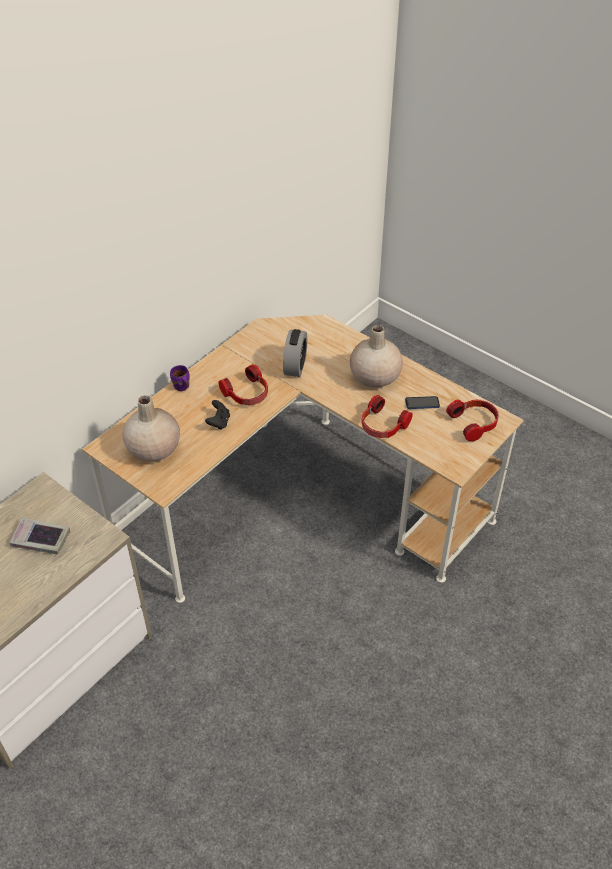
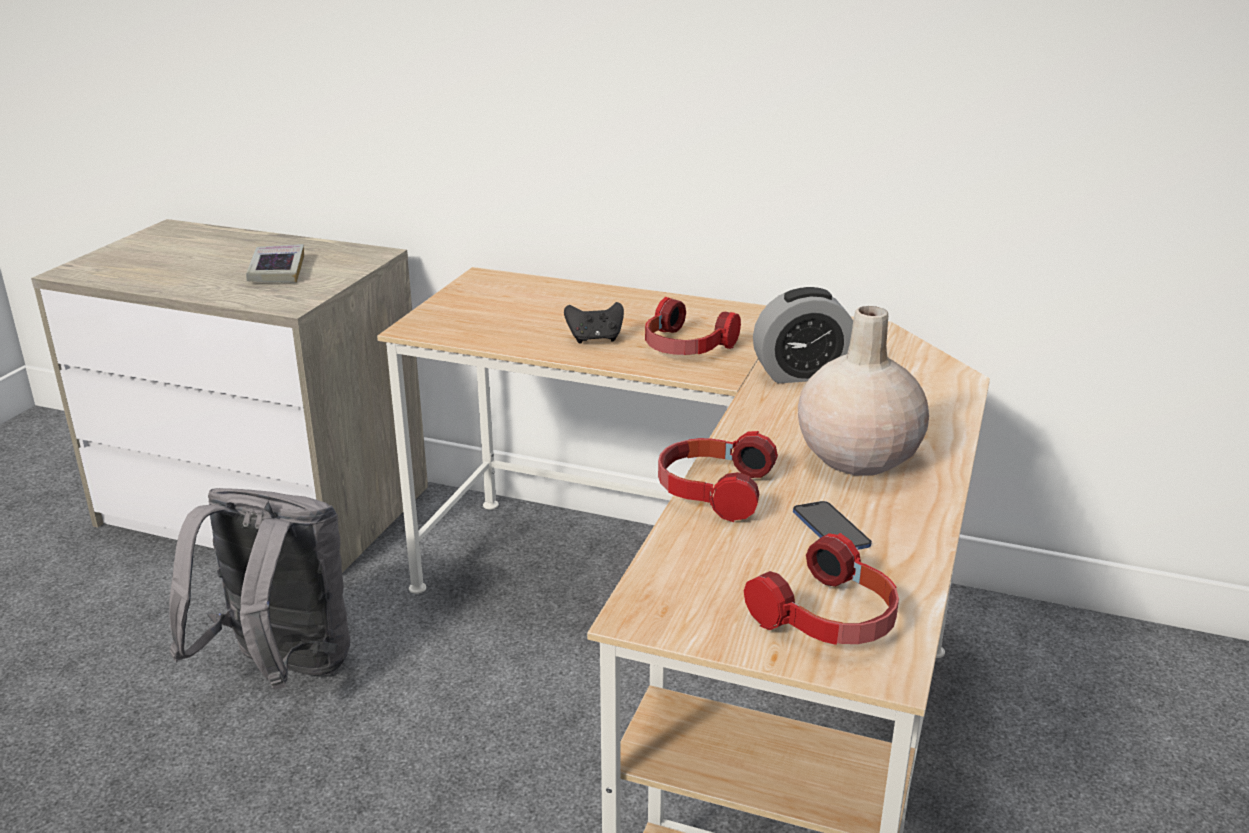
camera: 70 degrees right, 20 degrees down
beige vase [123,396,180,461] -> none
purple mug [170,365,190,391] -> none
none -> grey backpack [170,488,350,689]

